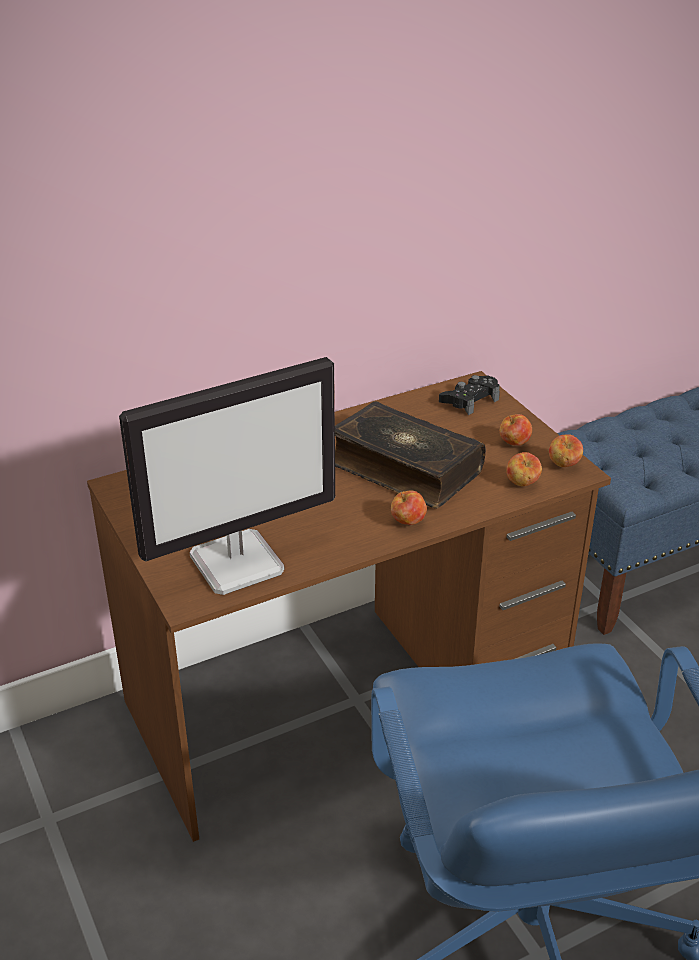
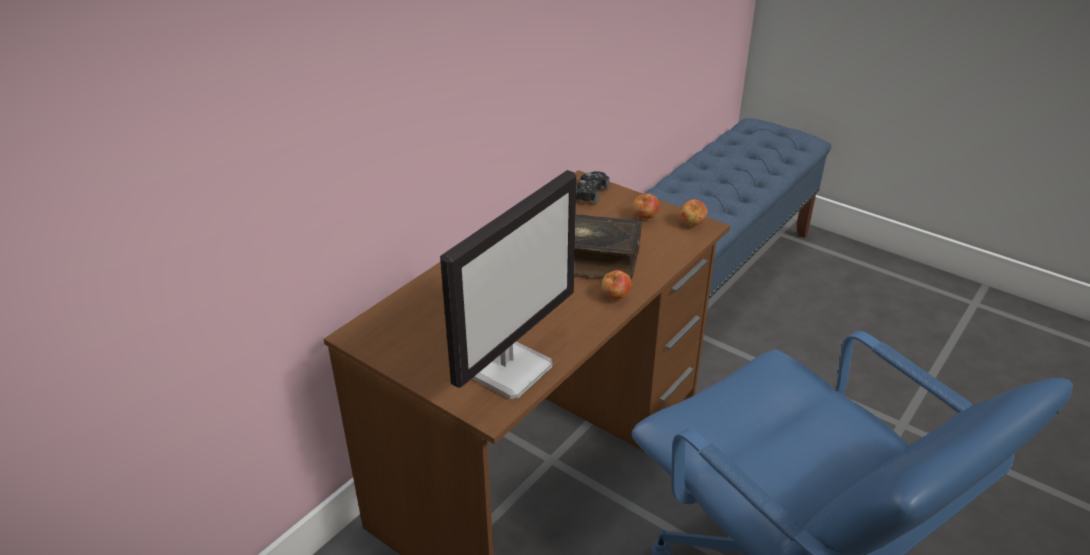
camera: 25 degrees left, 0 degrees up
apple [507,452,542,486] -> none

